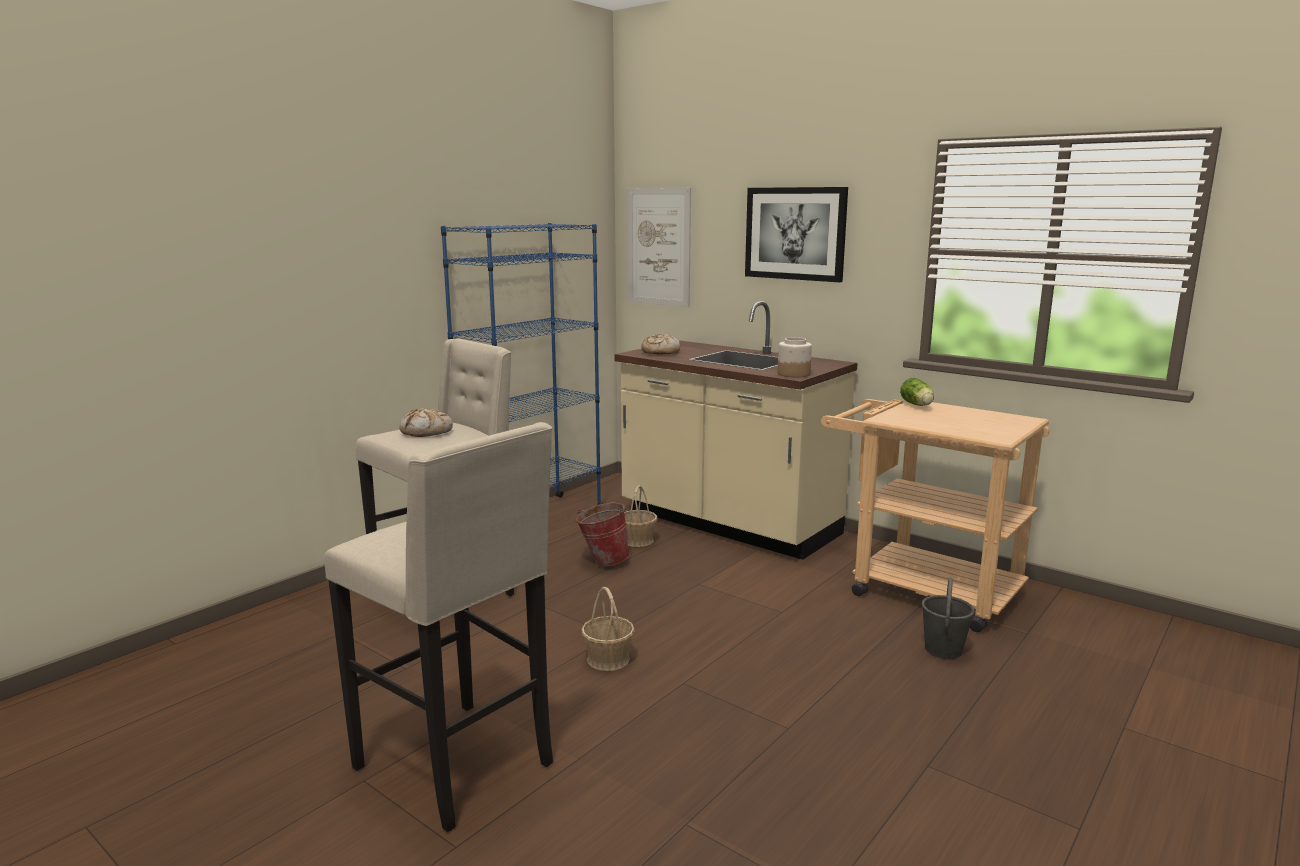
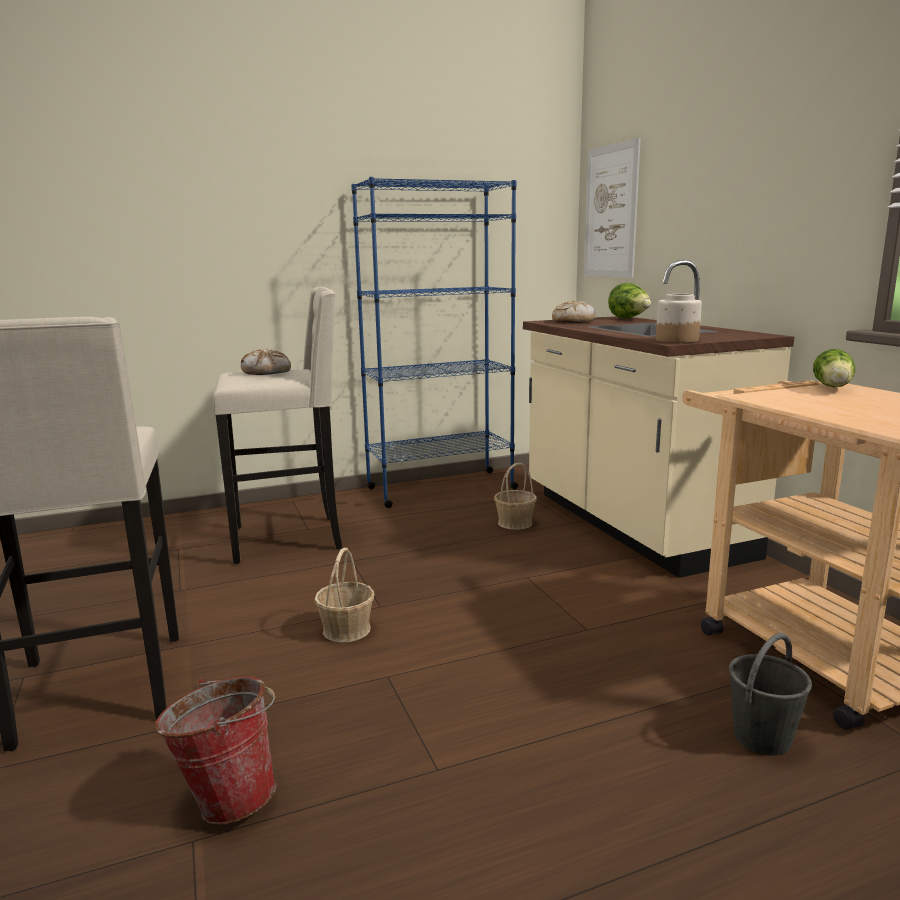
camera: 30 degrees right, 0 degrees up
bucket [575,502,630,567] -> bucket moved to [155,676,277,825]
picture [745,187,848,282] -> none
none -> lettuce [608,283,651,319]

